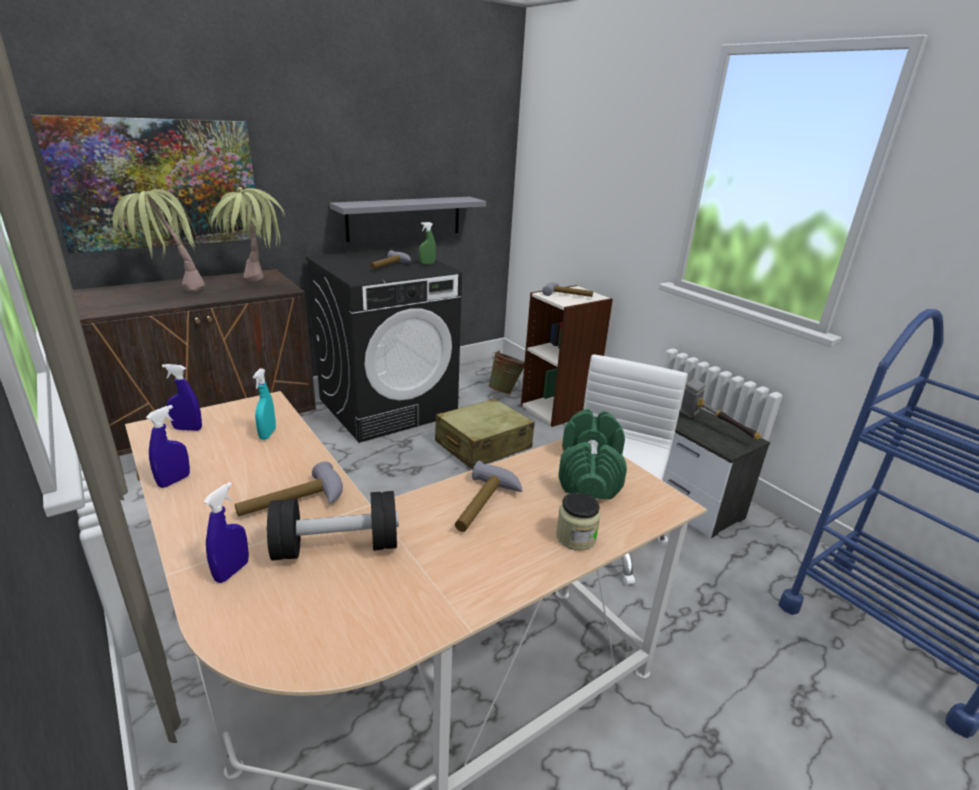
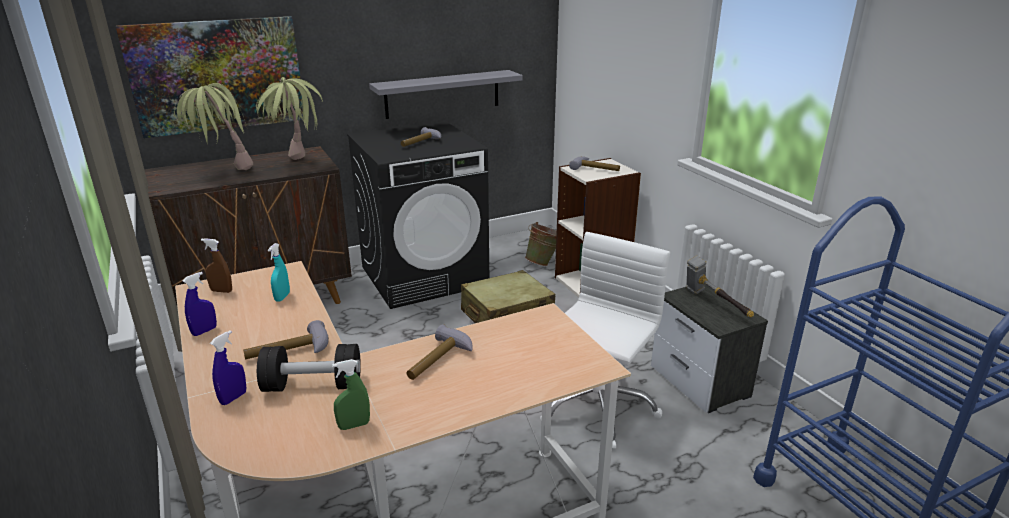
camera: 10 degrees right, 0 degrees up
blue spray bottle [162,364,202,431] -> brown spray bottle [201,238,232,293]
green spray bottle [419,222,436,265] -> green spray bottle moved to [332,359,370,430]
jar [556,492,601,550] -> none
green dumbbell [558,409,627,499] -> none

